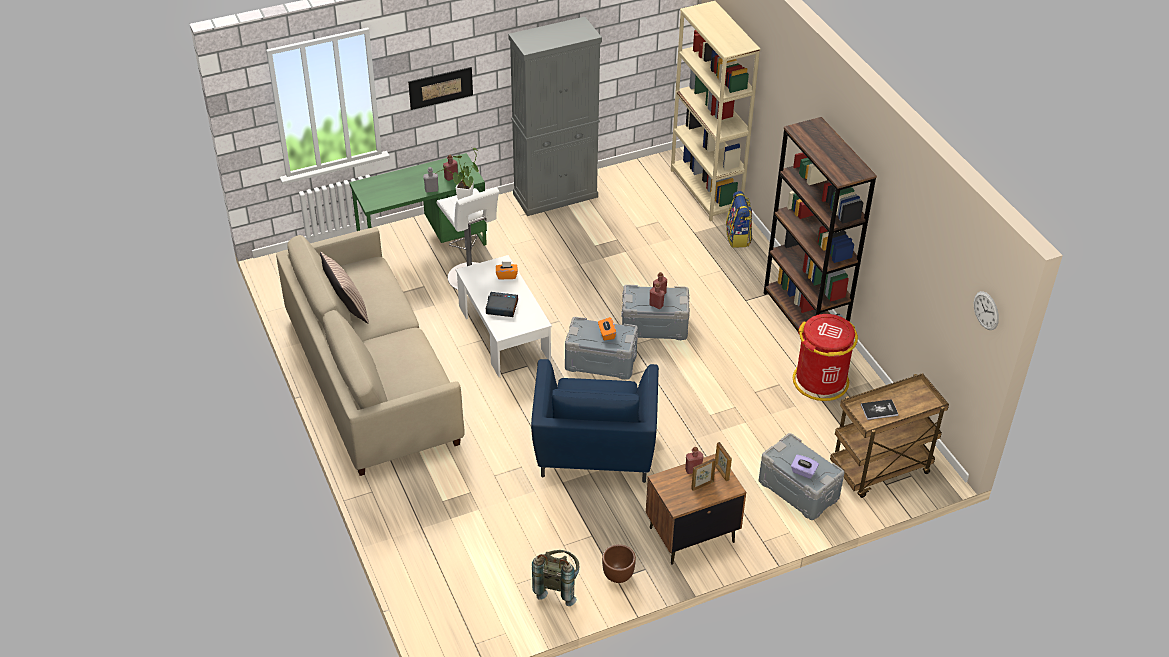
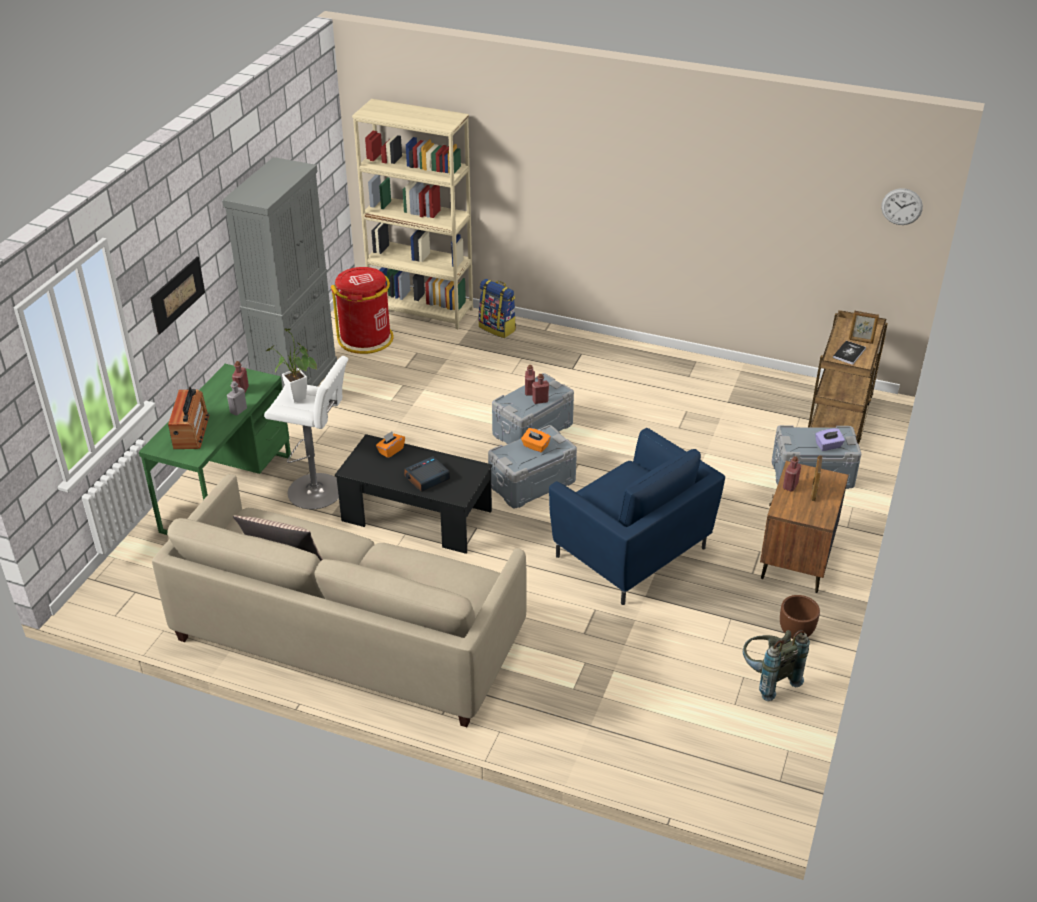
camera: 45 degrees left, 5 degrees down
white coffee table [456,255,552,377] -> black coffee table [335,434,492,554]
picture frame [715,442,732,481] -> picture frame moved to [849,311,879,344]
brown bookcase [764,117,877,331] -> none
red trash can [793,314,858,401] -> red trash can moved to [331,267,394,354]
none -> radio [168,387,209,449]

